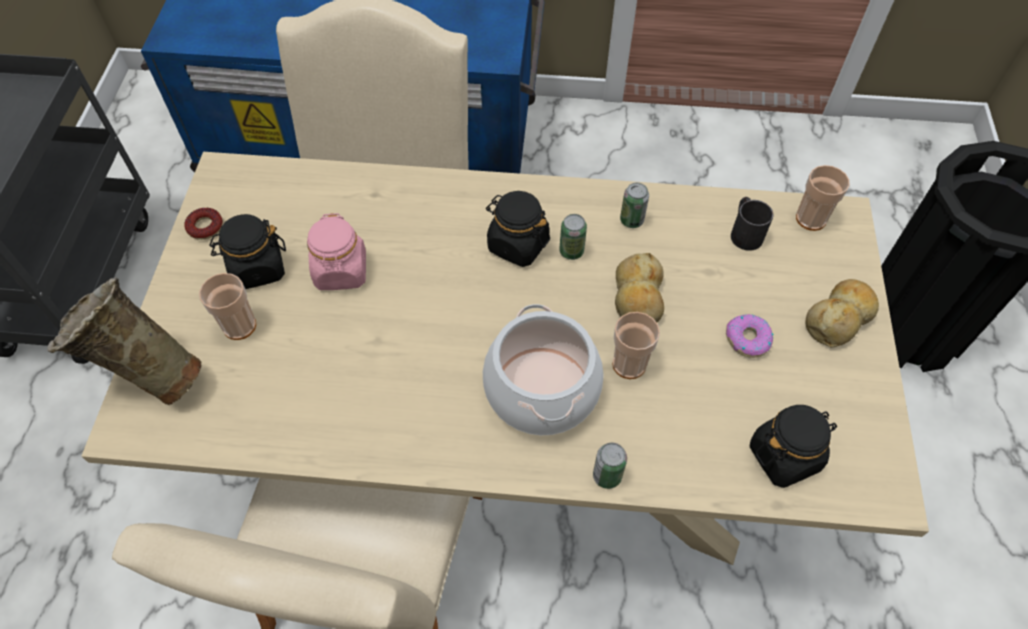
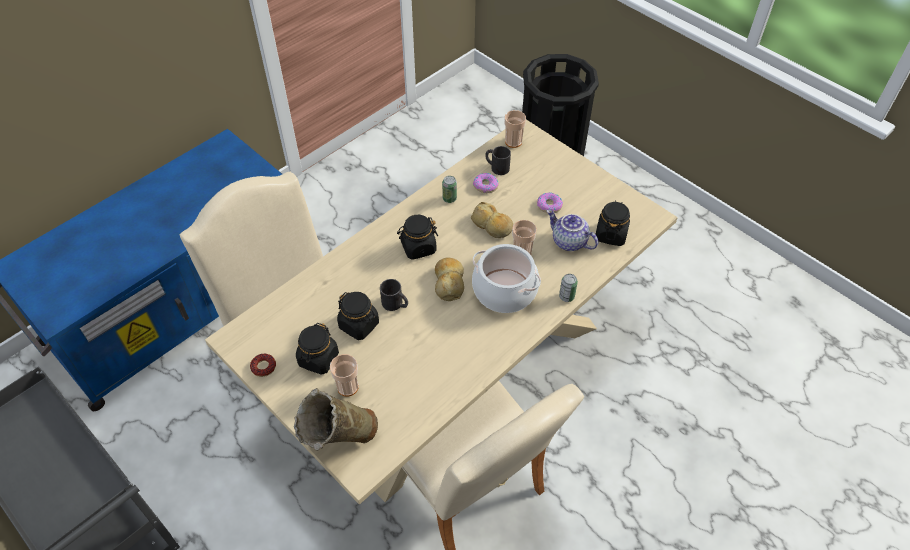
camera: 50 degrees left, 5 degrees down
pink jar [307,213,366,290] -> black jar [337,292,379,340]
can [559,214,587,260] -> none
bread [806,279,879,348] -> bread moved to [435,257,464,301]
none -> black mug [380,279,408,311]
none -> donut [473,173,499,193]
none -> teapot [547,209,598,251]

